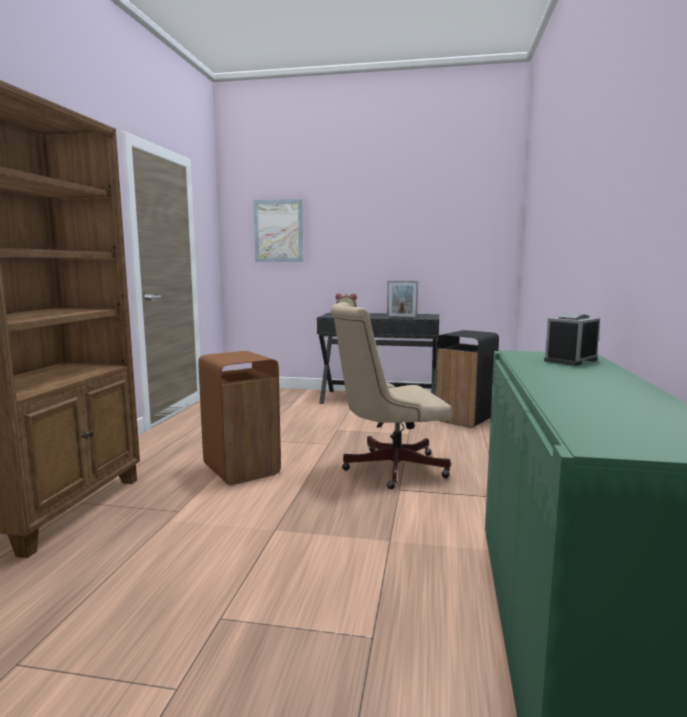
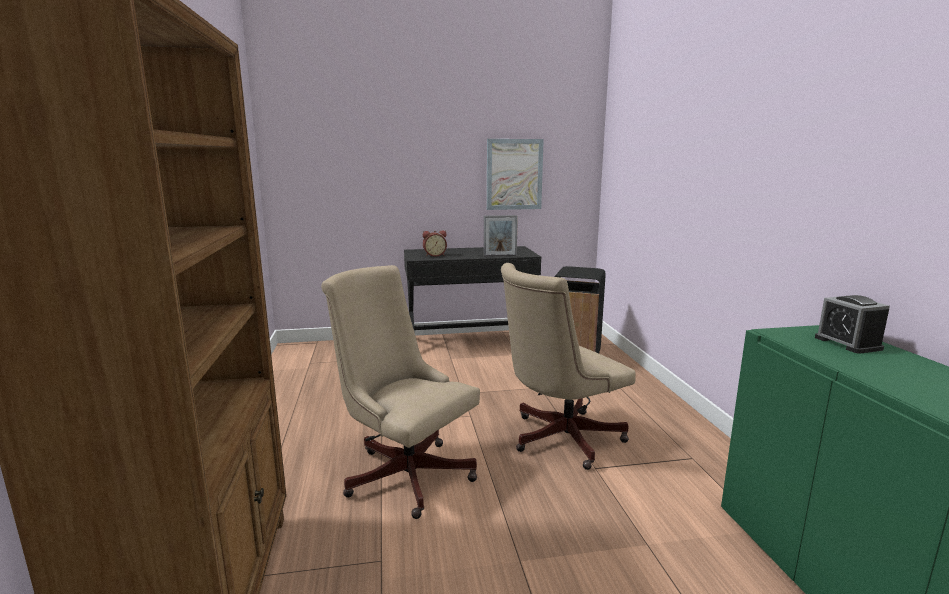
camera: 20 degrees left, 5 degrees up
brown trash can [199,351,281,485] -> beige office chair [321,265,480,519]
picture [253,199,303,262] -> picture moved to [487,139,544,210]
alarm clock [544,313,600,366] -> alarm clock turned 45 degrees counterclockwise [815,295,890,354]

